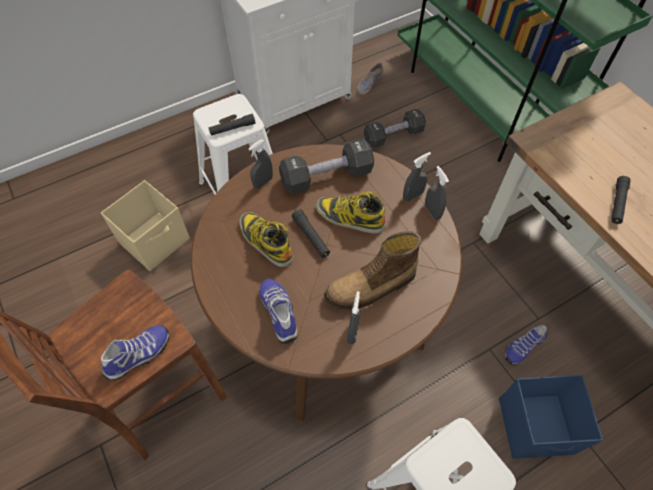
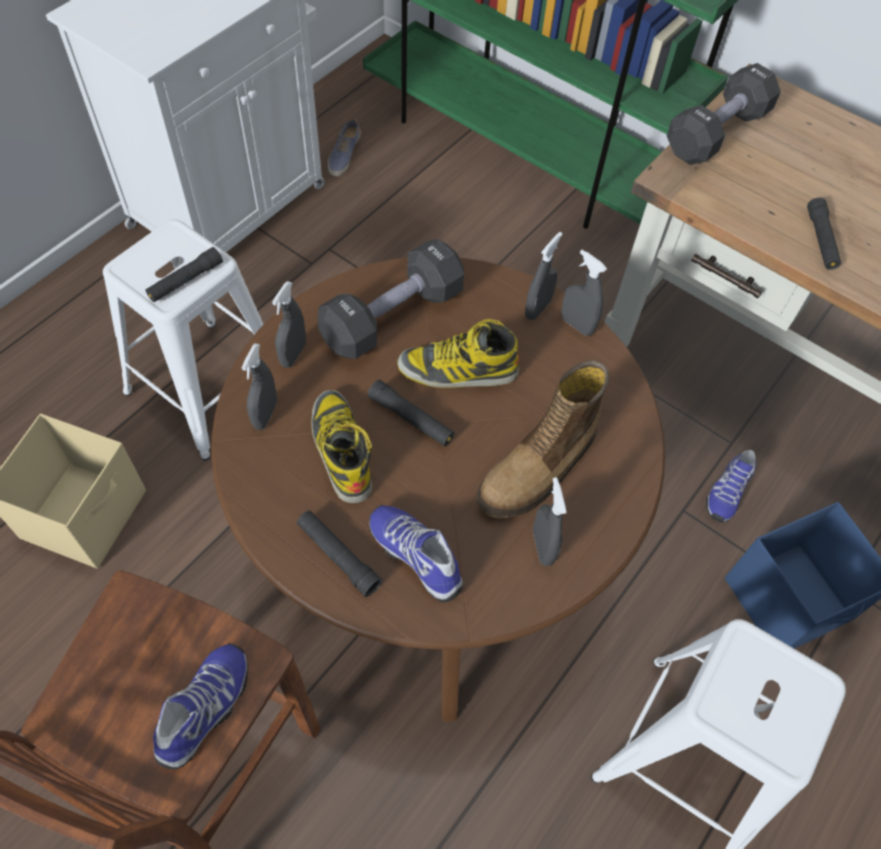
camera: 25 degrees left, 0 degrees up
boot [239,212,294,267] -> boot turned 45 degrees clockwise [311,390,373,503]
black dumbbell [364,109,426,147] -> black dumbbell moved to [667,63,781,165]
none -> grey spray bottle [242,343,277,430]
none -> black flashlight [297,510,383,597]

